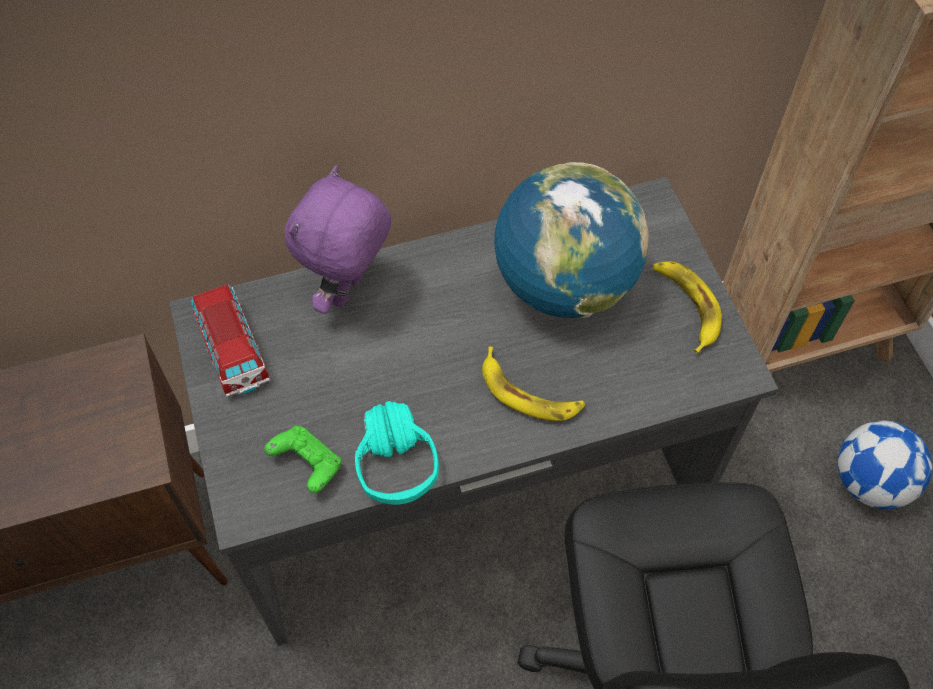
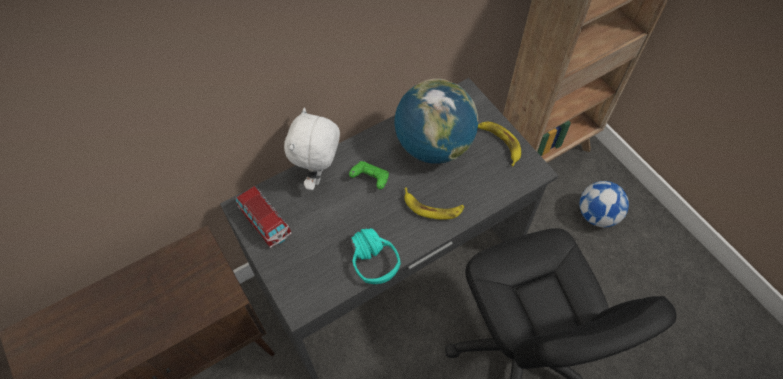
camera: 15 degrees left, 0 degrees up
green game controller [265,426,342,493] -> green game controller moved to [349,161,389,189]
purple plush toy [285,165,391,314] -> white plush toy [284,107,340,190]

